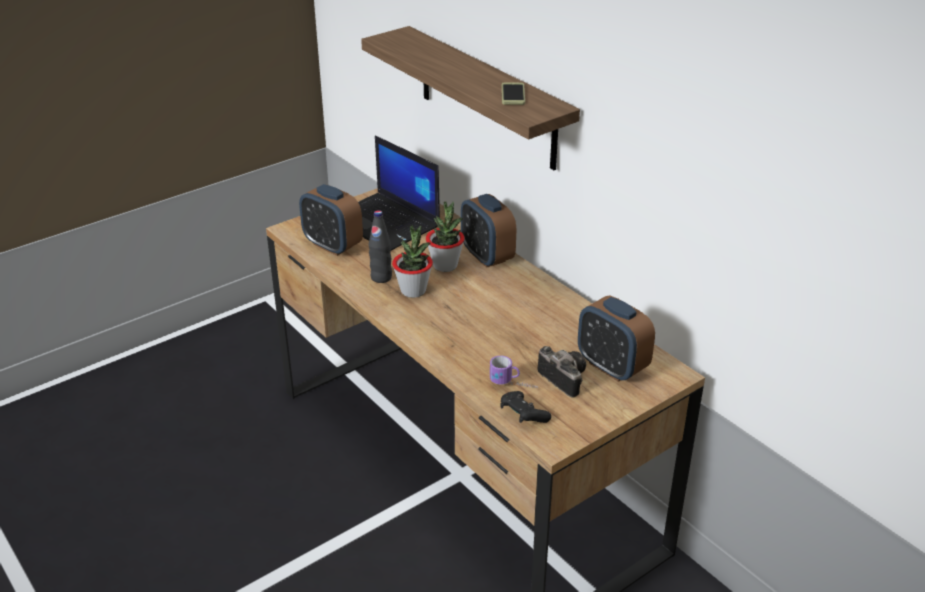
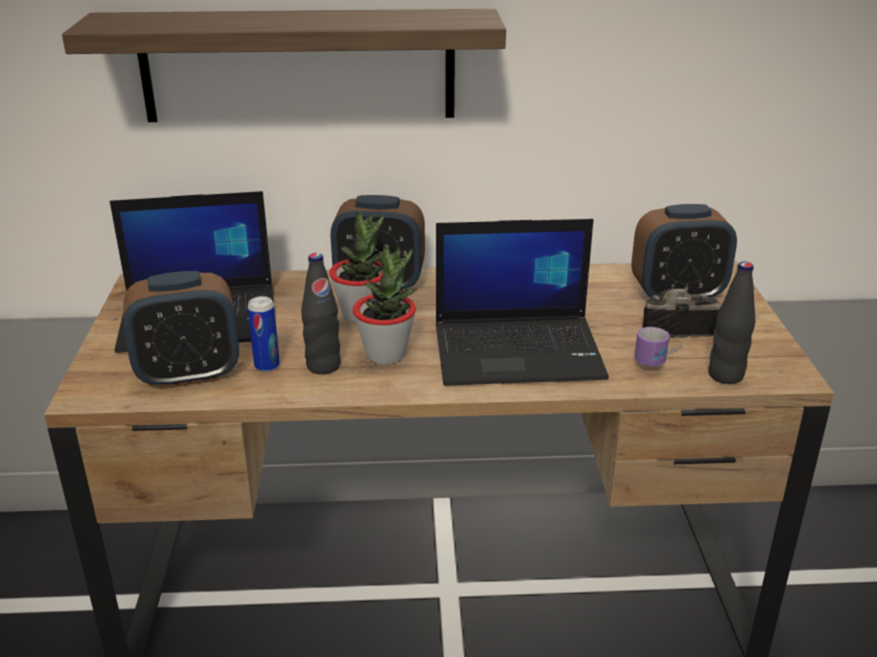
camera: 55 degrees left, 5 degrees down
black game controller [500,391,551,423] -> black bottle [708,261,755,384]
phone [502,83,525,105] -> none
none -> can [248,296,280,372]
none -> laptop [436,219,609,386]

